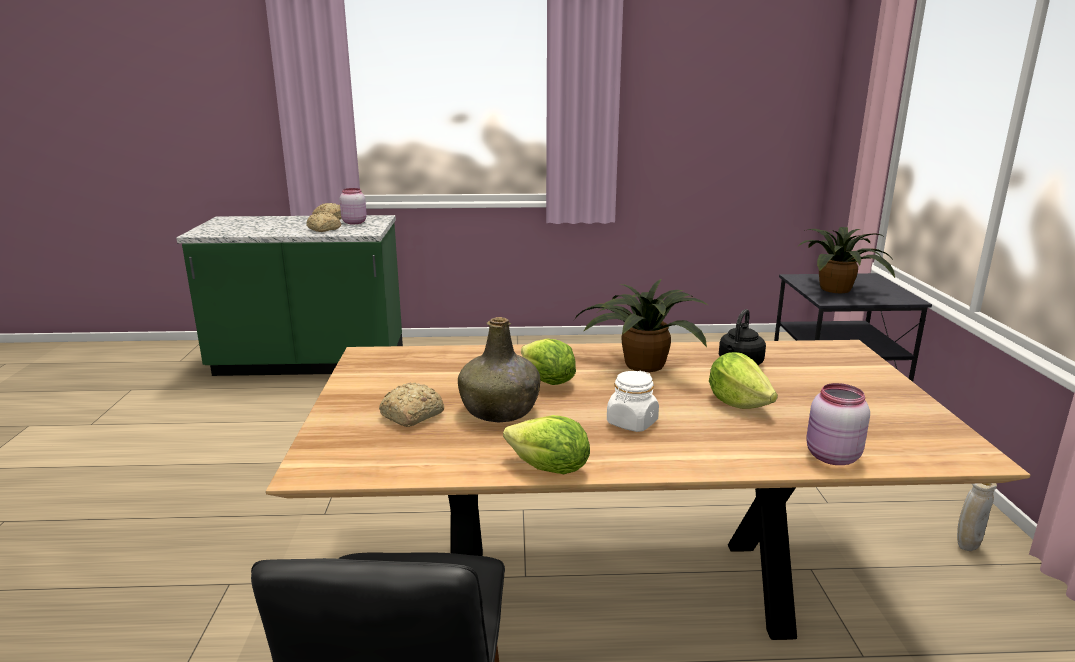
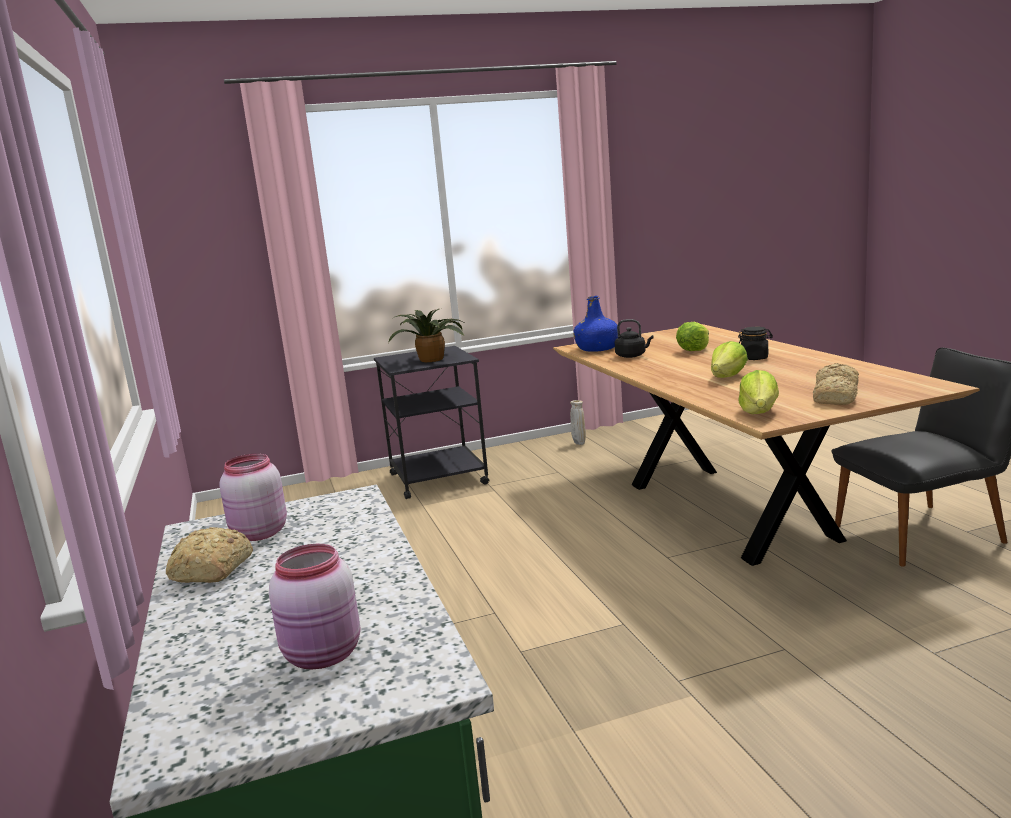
camera: 105 degrees left, 5 degrees down
bread [306,212,341,232] -> bread moved to [813,375,858,405]
green bottle [458,317,540,422] -> none
lettuce [503,415,590,474] -> lettuce moved to [738,370,779,414]
potted plant [574,279,709,372] -> none
white jar [607,371,659,432] -> black jar [738,327,773,360]
pink jar [806,383,870,465] -> pink jar moved to [269,544,360,670]
none -> blue bottle [573,296,618,352]

